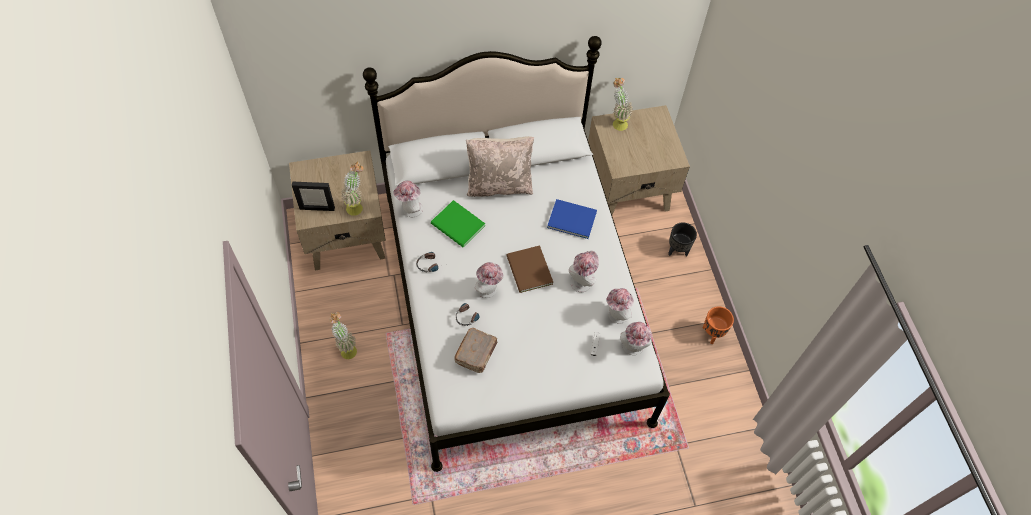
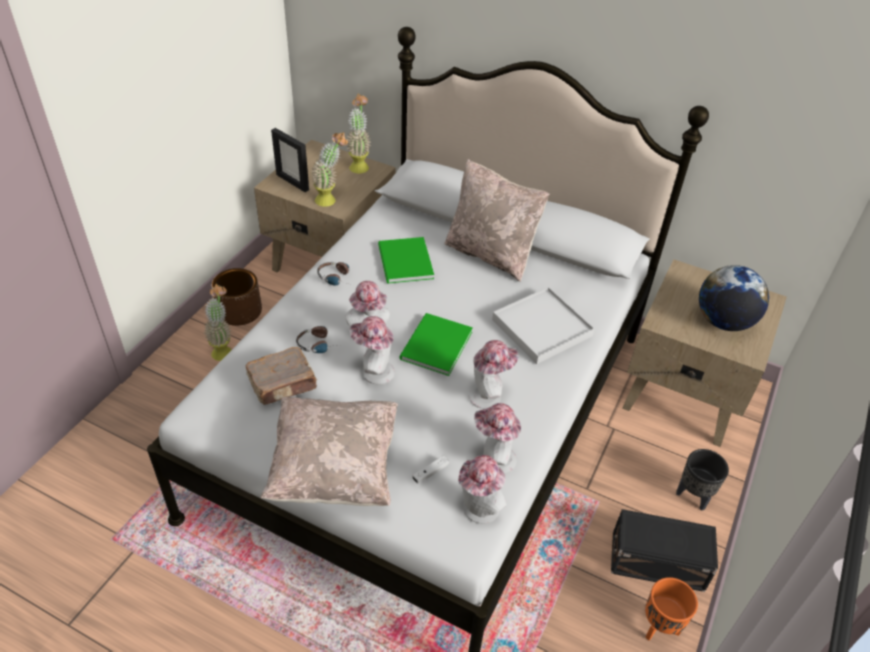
camera: 40 degrees right, 15 degrees down
hat [393,181,423,217] -> hat moved to [350,316,395,384]
brown book [506,245,553,293] -> green book [400,313,473,376]
blue book [547,199,597,239] -> white tray [492,287,595,364]
potted plant [613,77,633,131] -> potted plant moved to [346,94,371,173]
none -> brown planter [212,268,262,326]
none -> beige pillow [260,397,398,506]
none -> black storage box [611,509,718,592]
none -> globe [699,265,769,331]

